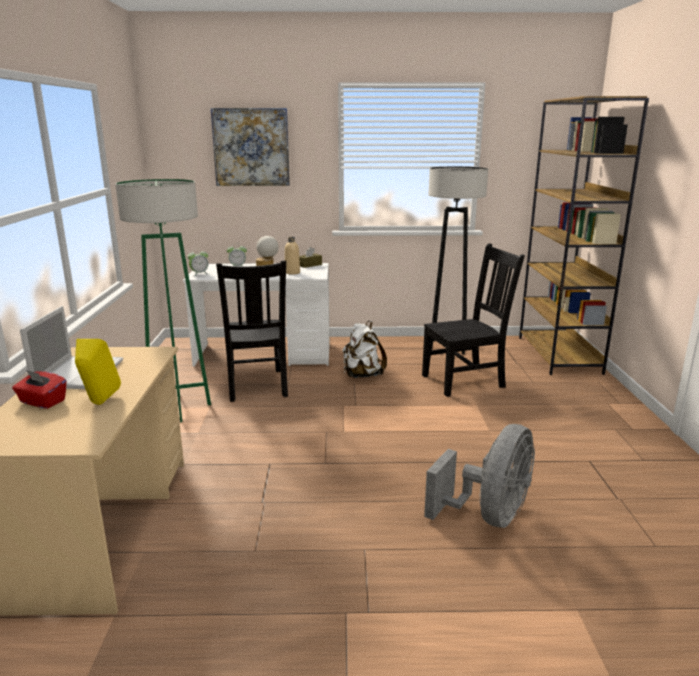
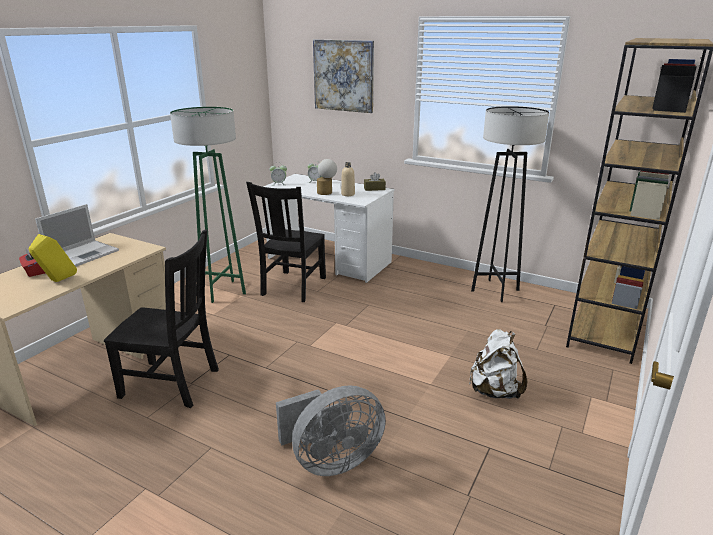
camera: 30 degrees right, 5 degrees up
white backpack [343,320,387,378] -> white backpack moved to [469,329,528,399]
black chair [422,243,525,397] -> black chair moved to [104,229,219,408]

